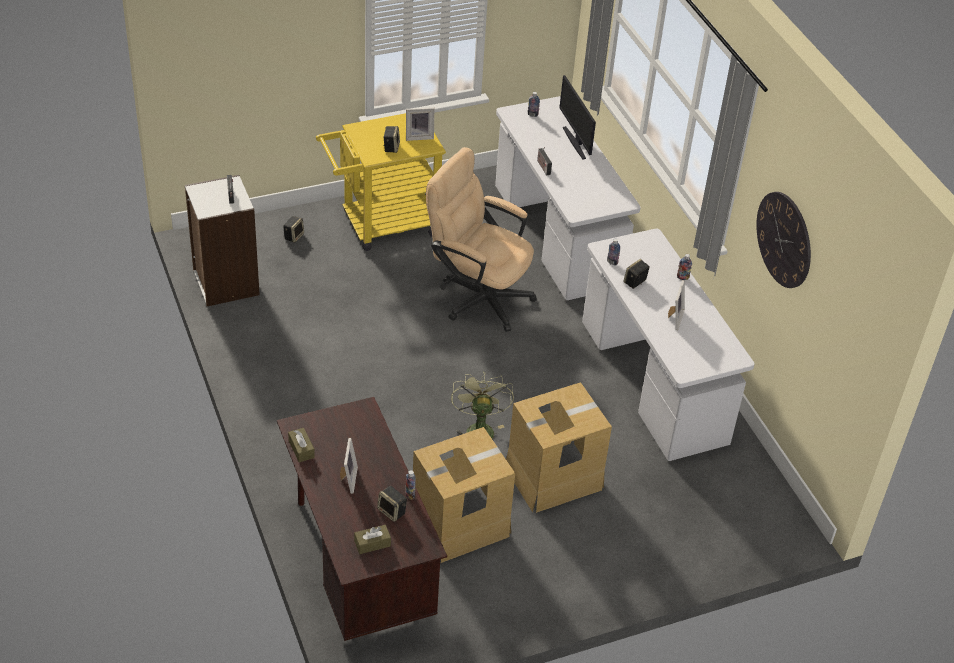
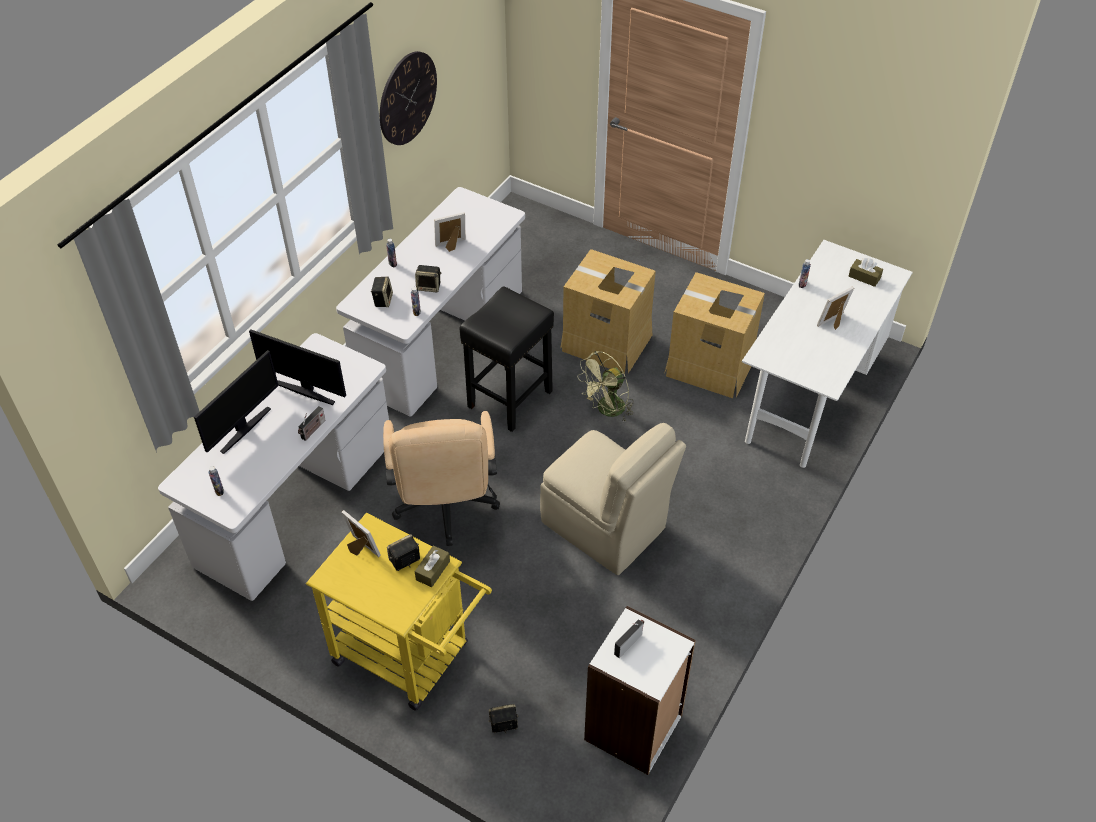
camera: 125 degrees left, 5 degrees up
brown desk [277,397,447,641] -> white desk [742,240,913,468]
brown tissue box [288,428,315,462] -> brown tissue box moved to [415,545,450,587]
speaker [377,486,407,522] -> speaker moved to [371,276,393,307]
none -> monitor [249,329,346,405]
none -> black stool [460,286,554,432]
none -> beige chair [540,423,686,575]

